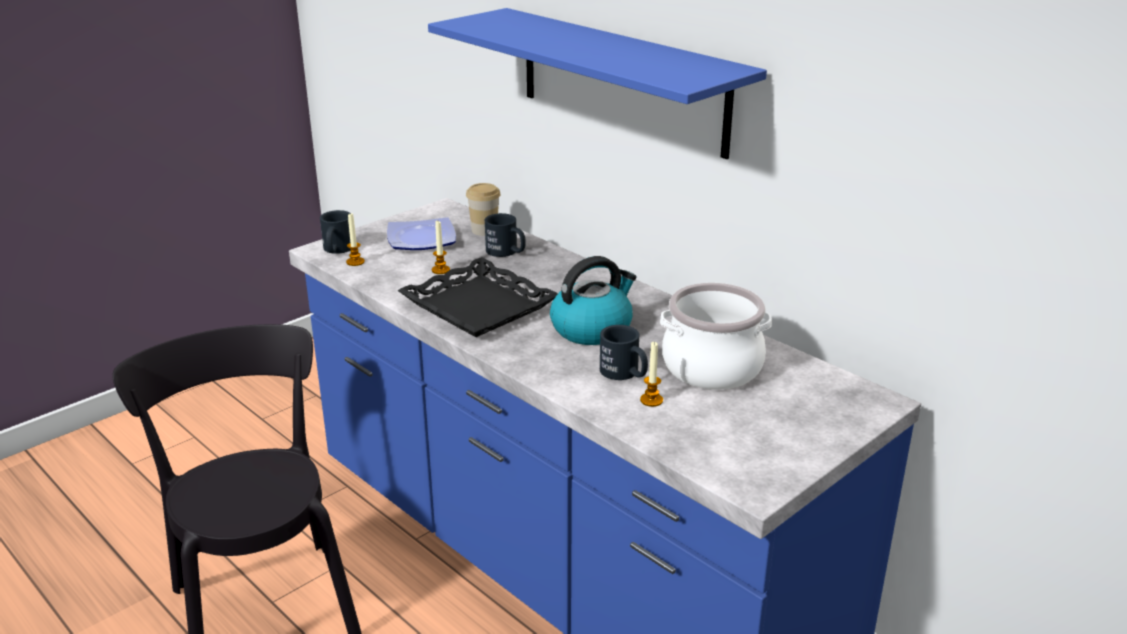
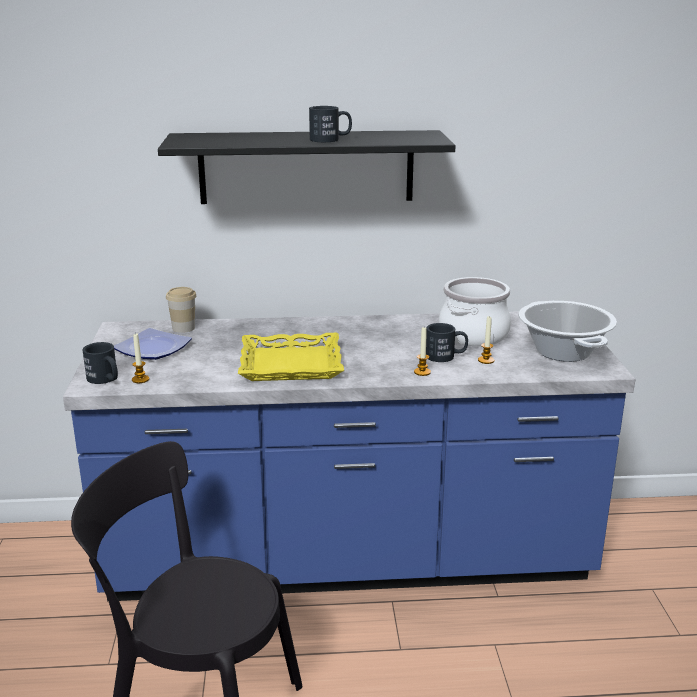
camera: 50 degrees left, 5 degrees down
black tray [397,257,558,337] -> yellow tray [238,333,344,381]
blue shelf [428,8,767,159] -> black shelf [158,130,456,204]
candle [432,221,450,274] -> candle moved to [414,327,431,376]
black mug [485,213,526,257] -> black mug moved to [309,106,352,142]
kettle [550,256,637,345] -> none
none -> cooking pot [518,301,617,362]

